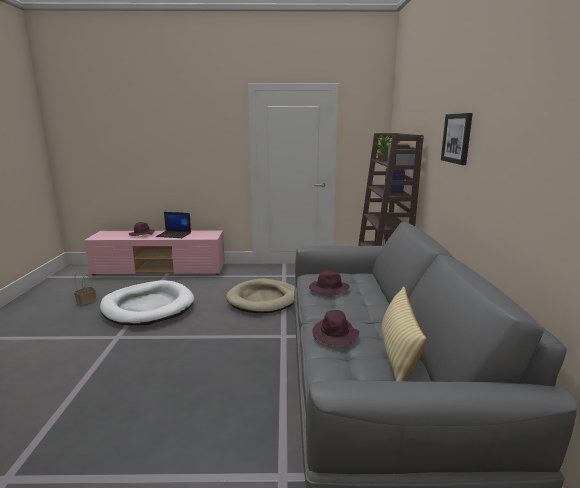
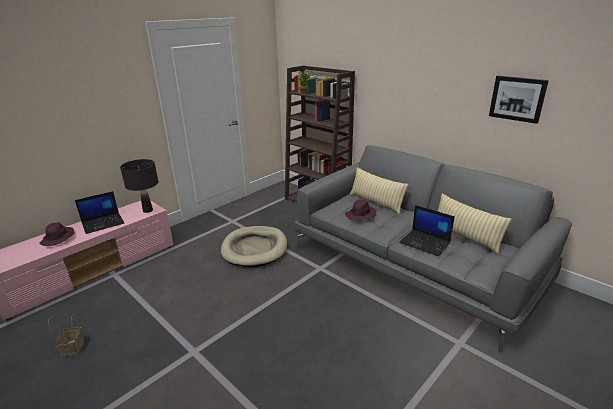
camera: 45 degrees left, 10 degrees up
white dog bed [100,280,194,326] -> none
purple hat [312,310,359,346] -> laptop [399,205,455,256]
picture [441,113,473,165] -> picture moved to [489,76,549,124]
none -> black table lamp [120,159,159,213]
none -> beige pillow [350,167,409,215]

